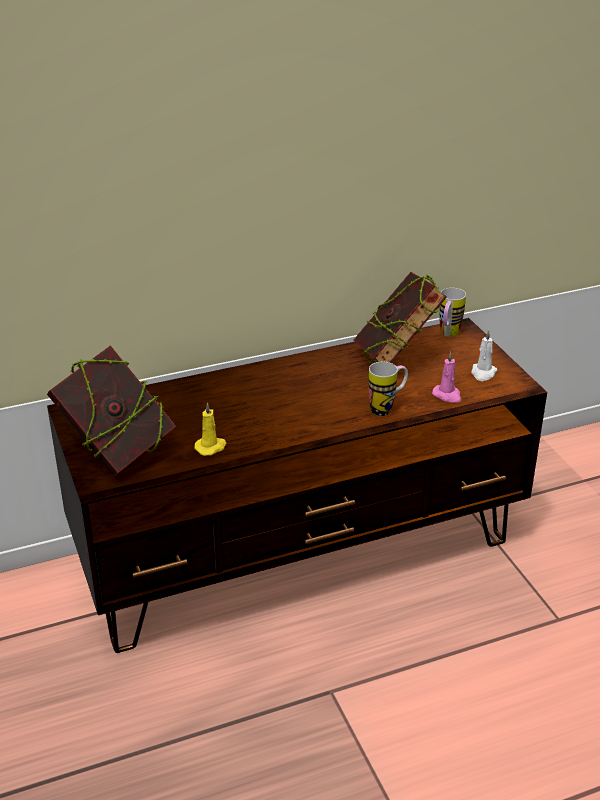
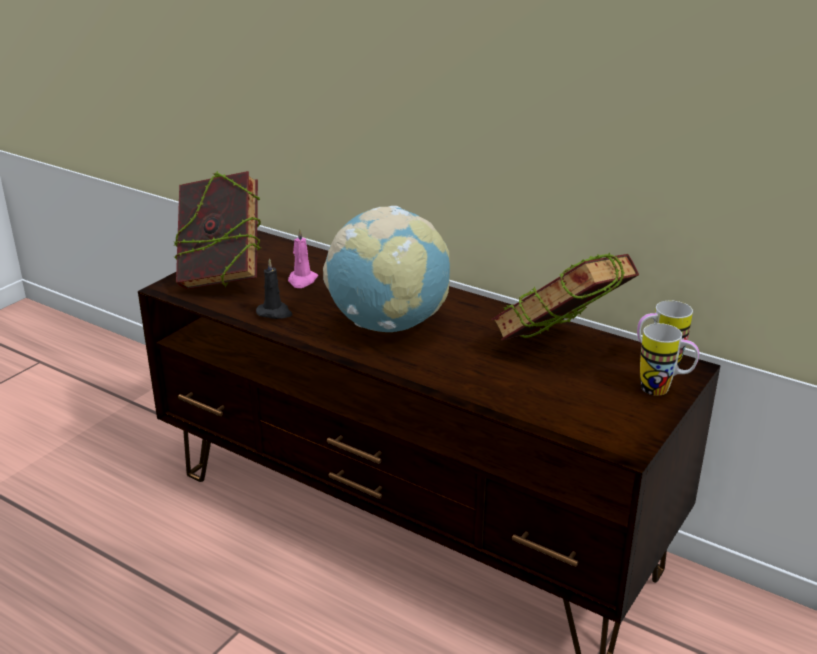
camera: 55 degrees right, 5 degrees down
yellow candle [194,402,226,456] -> black candle [256,258,293,319]
mug [369,362,408,416] -> mug moved to [640,323,699,396]
pink candle [432,352,461,403] -> pink candle moved to [288,228,318,288]
white candle [471,330,497,381] -> none
none -> globe [323,206,450,332]

